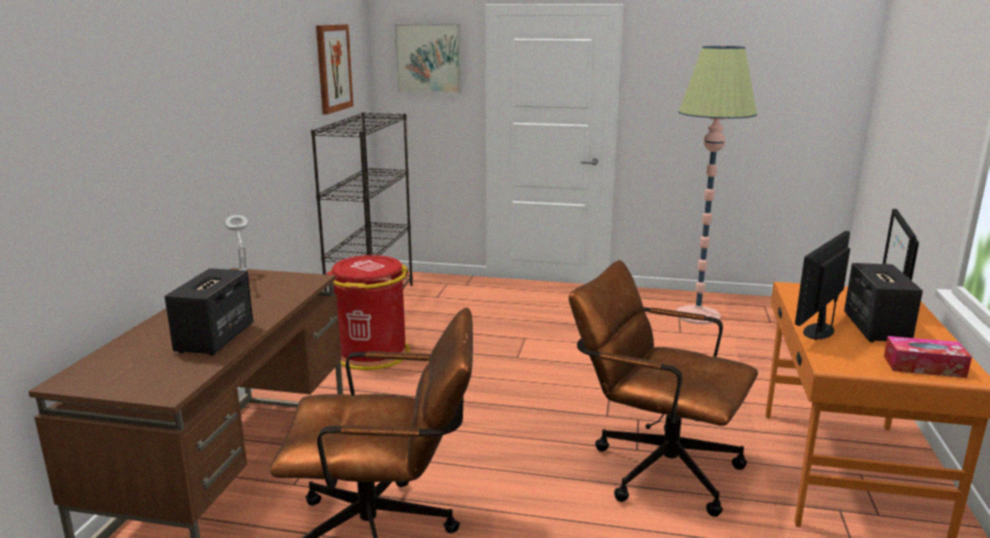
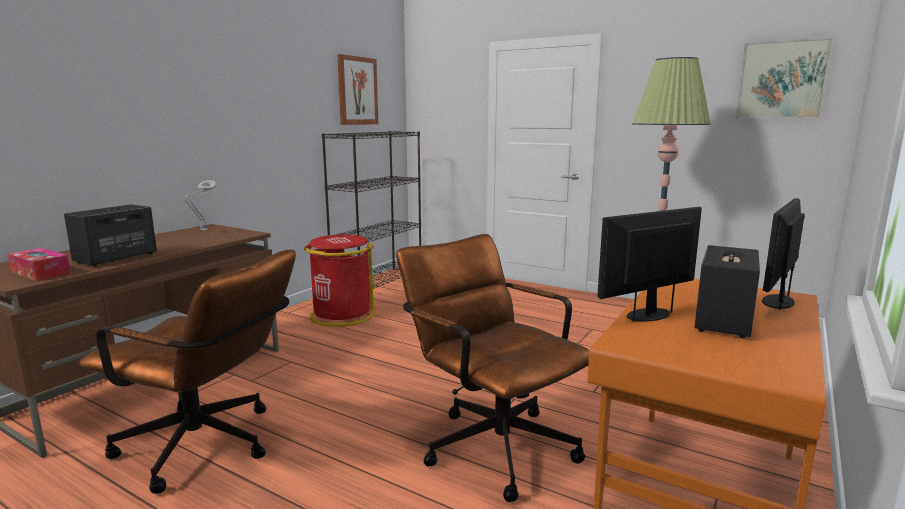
camera: 20 degrees right, 5 degrees down
picture [394,24,462,93] -> picture moved to [736,38,833,118]
tissue box [884,336,972,378] -> tissue box moved to [8,248,71,281]

